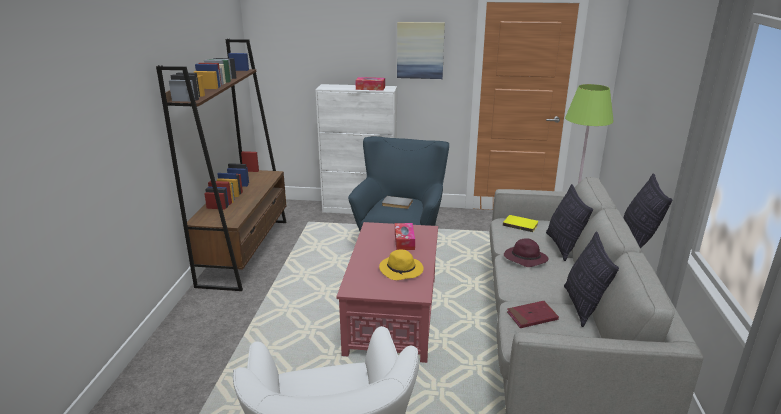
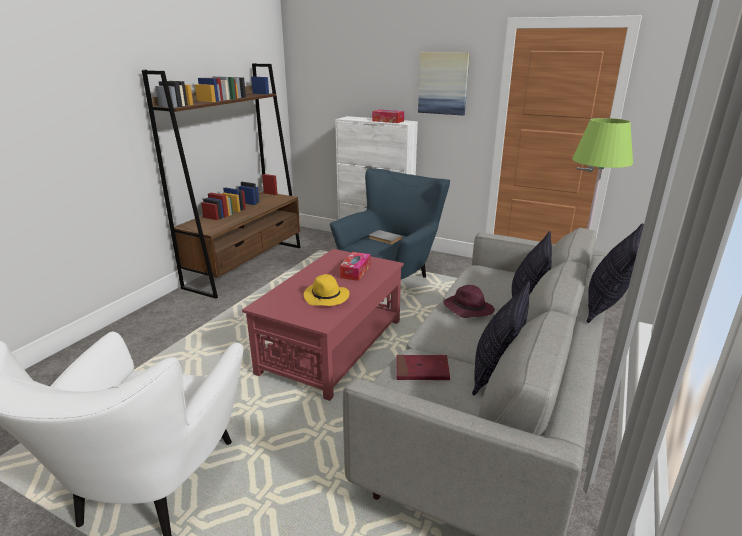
camera: 20 degrees right, 0 degrees up
yellow book [503,215,538,232] -> none

